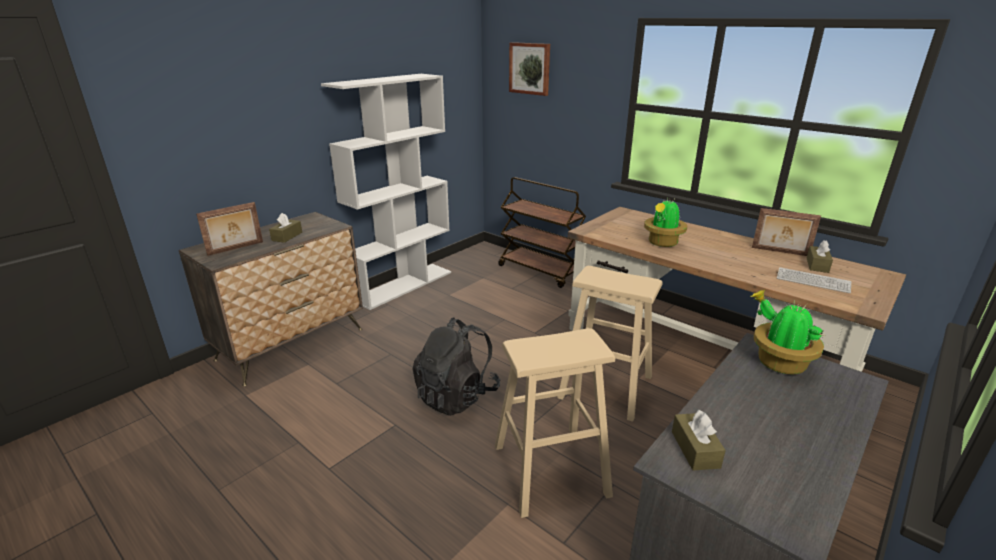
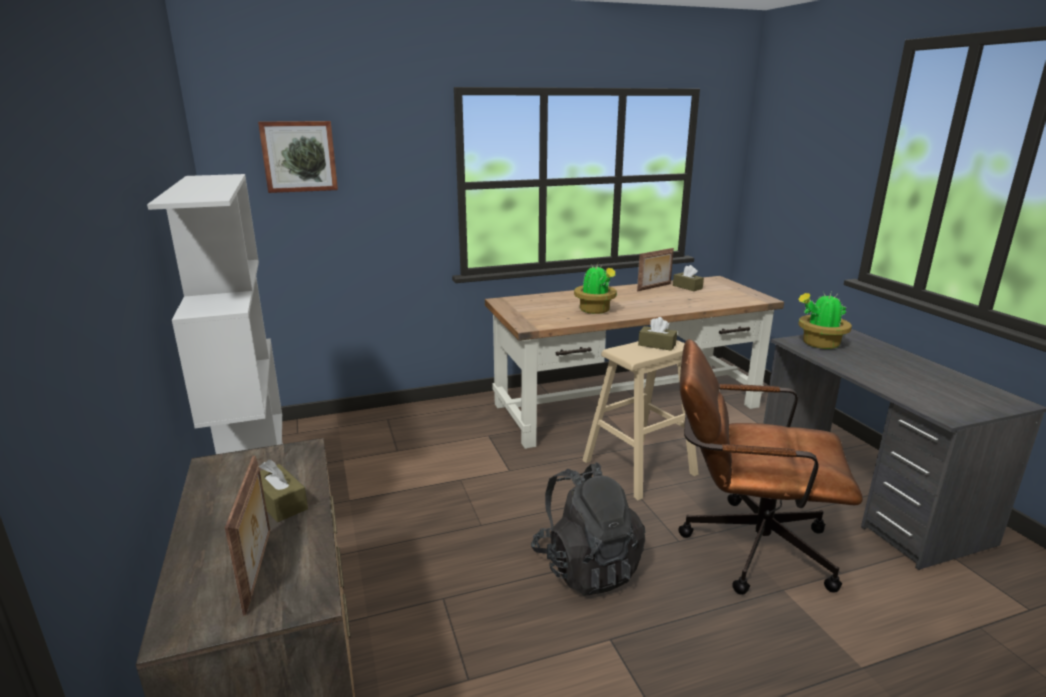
camera: 60 degrees left, 5 degrees down
beige stool [495,328,615,518] -> brown office chair [678,339,863,595]
brown cart [498,177,586,288] -> none
brown tissue box [672,410,726,470] -> brown tissue box moved to [638,317,677,351]
keyboard [777,267,851,293] -> none

